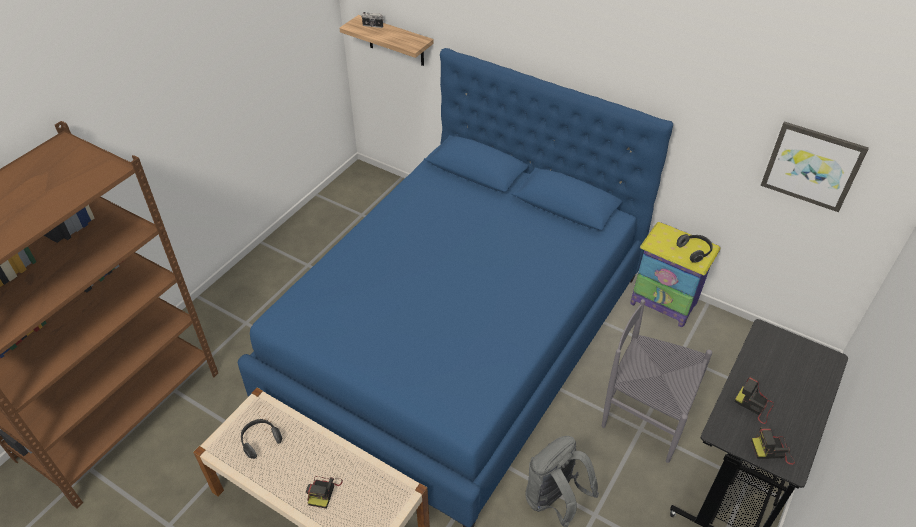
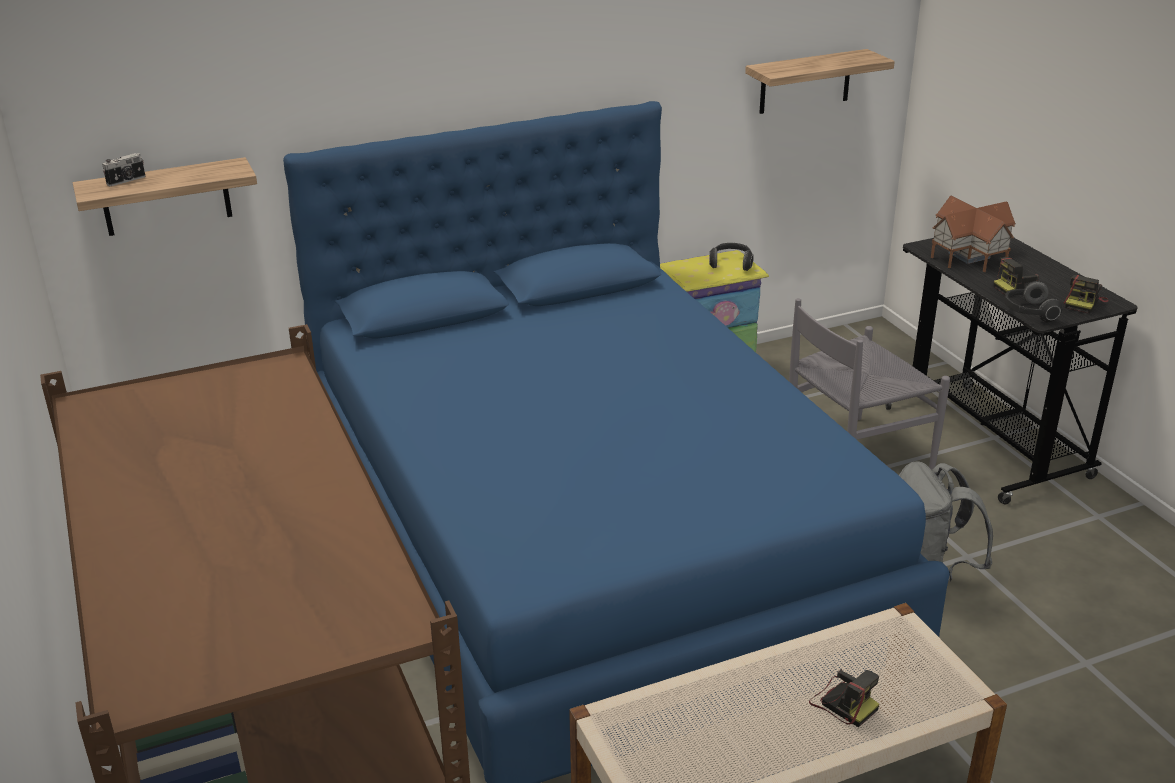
camera: 55 degrees left, 15 degrees down
headphones [241,419,283,459] -> headphones moved to [1004,281,1063,322]
picture [761,121,869,212] -> shelf [745,49,895,114]
none -> toy house [931,195,1016,272]

